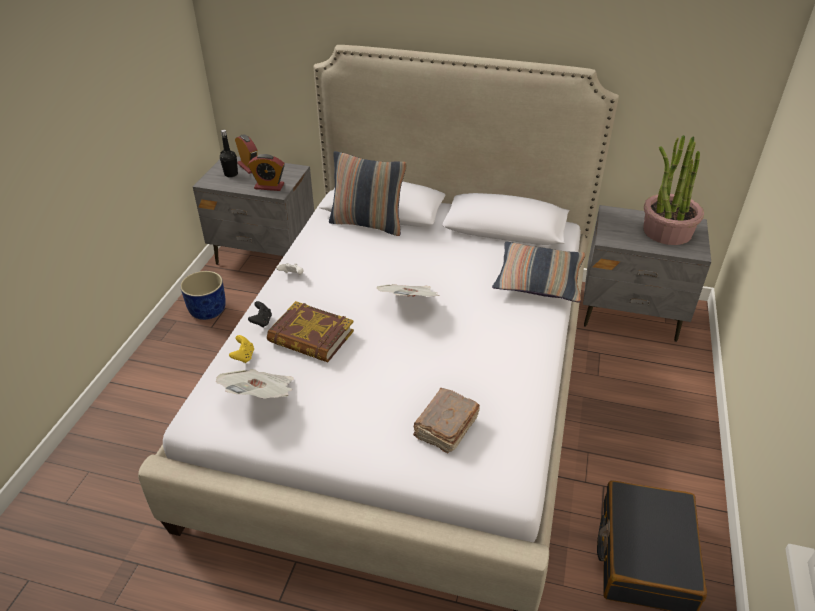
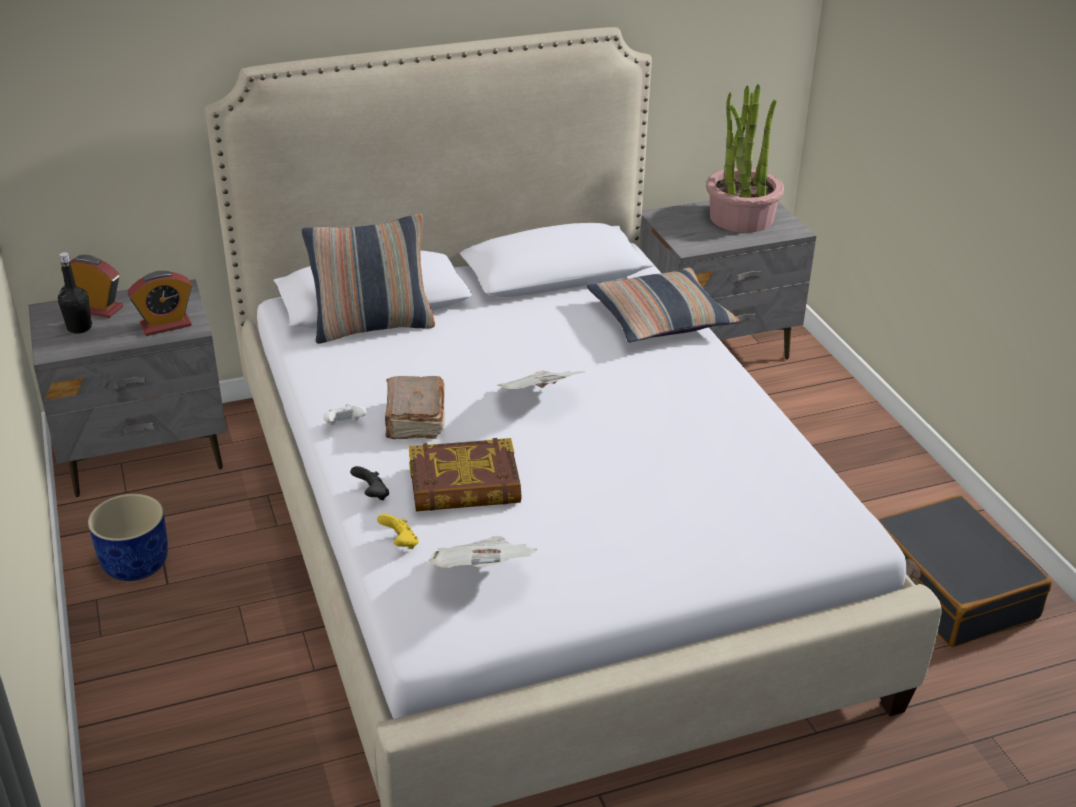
camera: 35 degrees left, 5 degrees down
brown book [413,388,480,453] -> brown book moved to [385,376,445,439]

